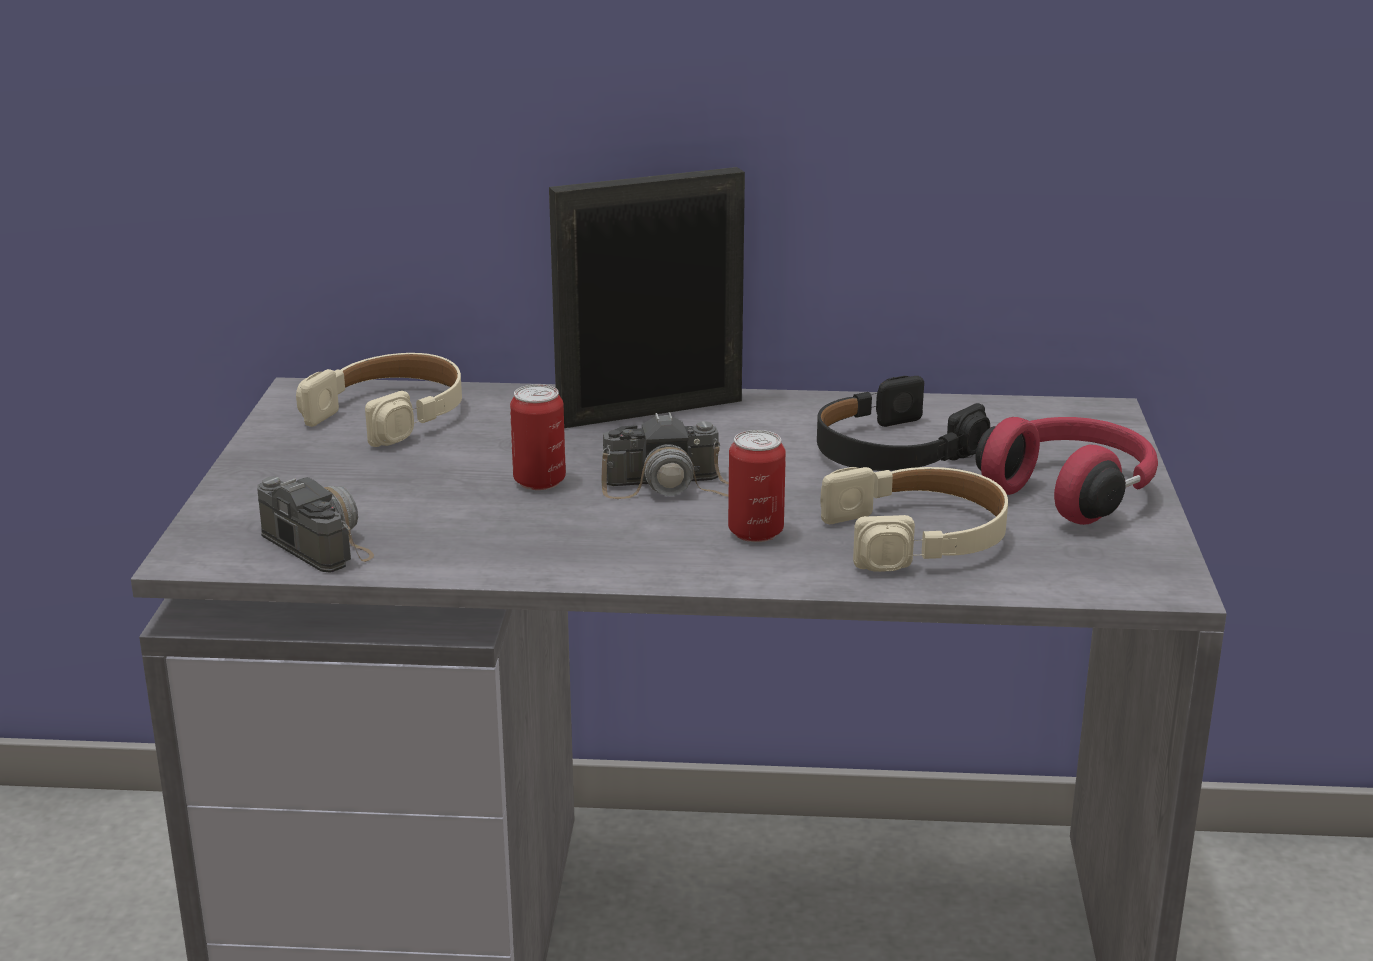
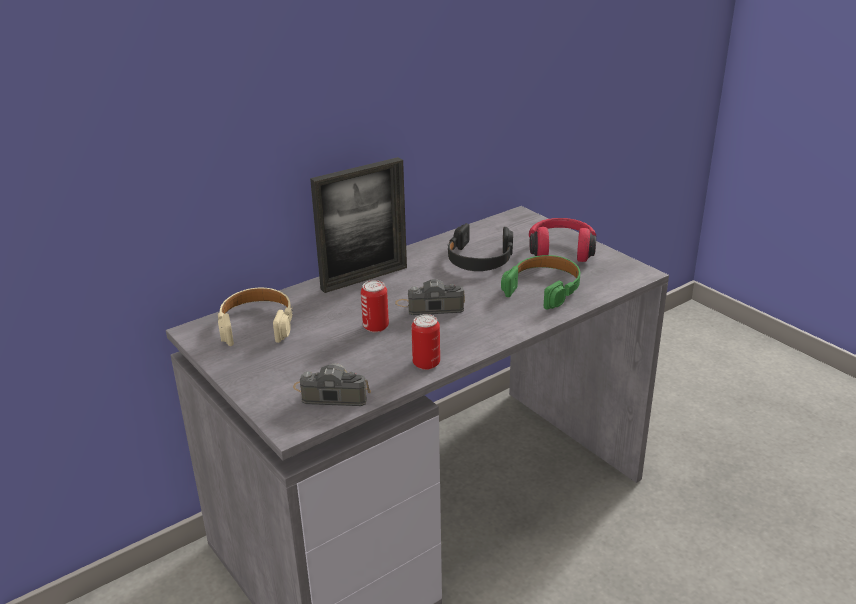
camera: 40 degrees left, 5 degrees up
picture frame [549,167,745,428] -> picture frame turned 150 degrees counterclockwise [310,157,407,293]
camera [601,412,729,499] -> camera turned 135 degrees counterclockwise [395,279,465,315]
can [728,430,786,542] -> can moved to [411,314,440,370]
beige headphones [820,467,1008,572] -> green headphones [501,255,580,310]

